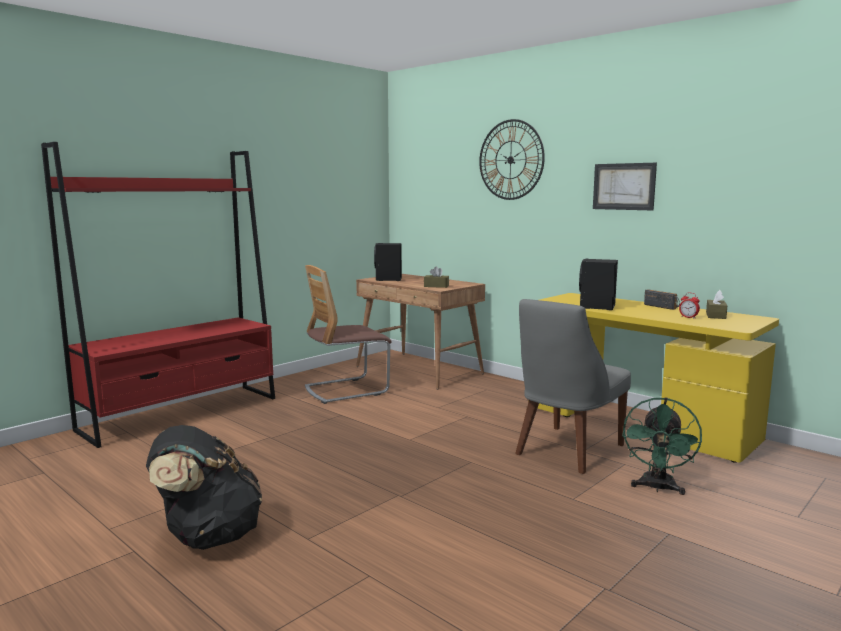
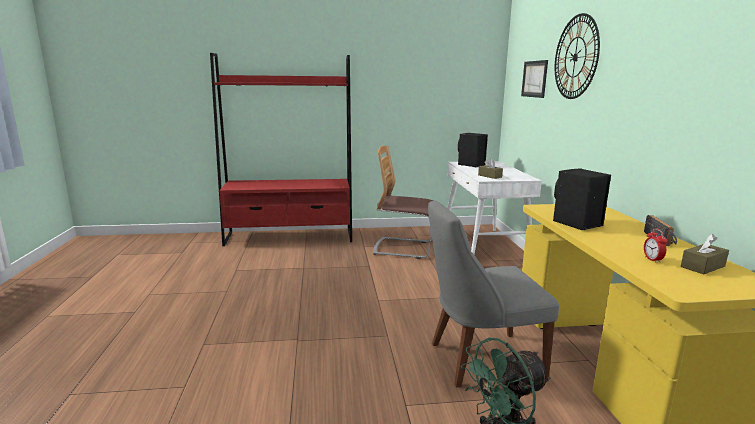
camera: 40 degrees right, 5 degrees up
black backpack [146,425,262,550] -> none
brown desk [356,274,485,390] -> white desk [447,161,542,254]
picture [593,163,657,211] -> picture moved to [521,60,548,98]

